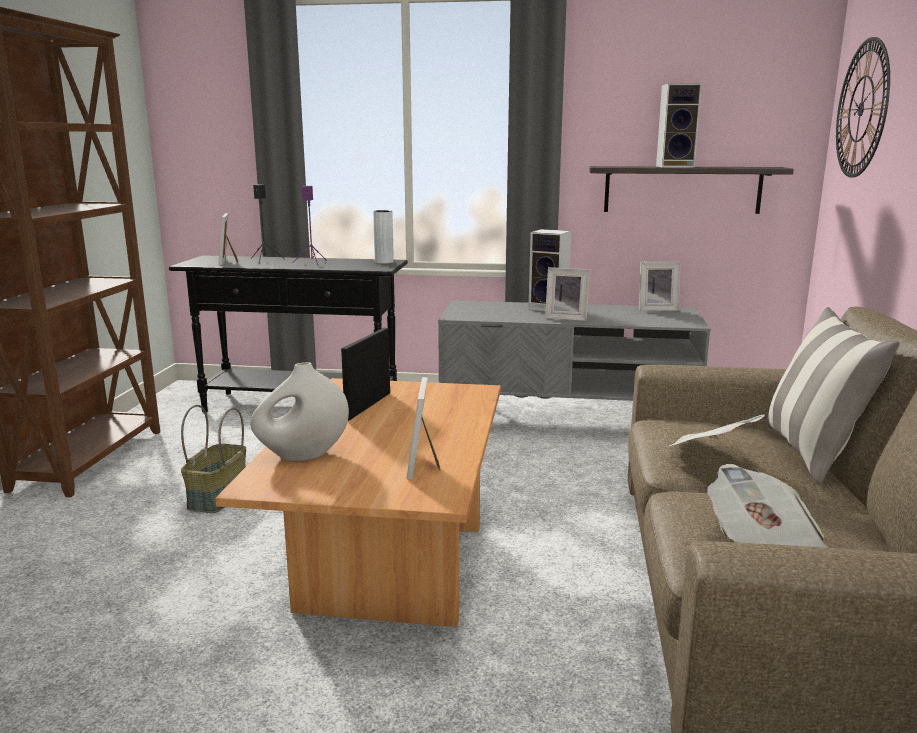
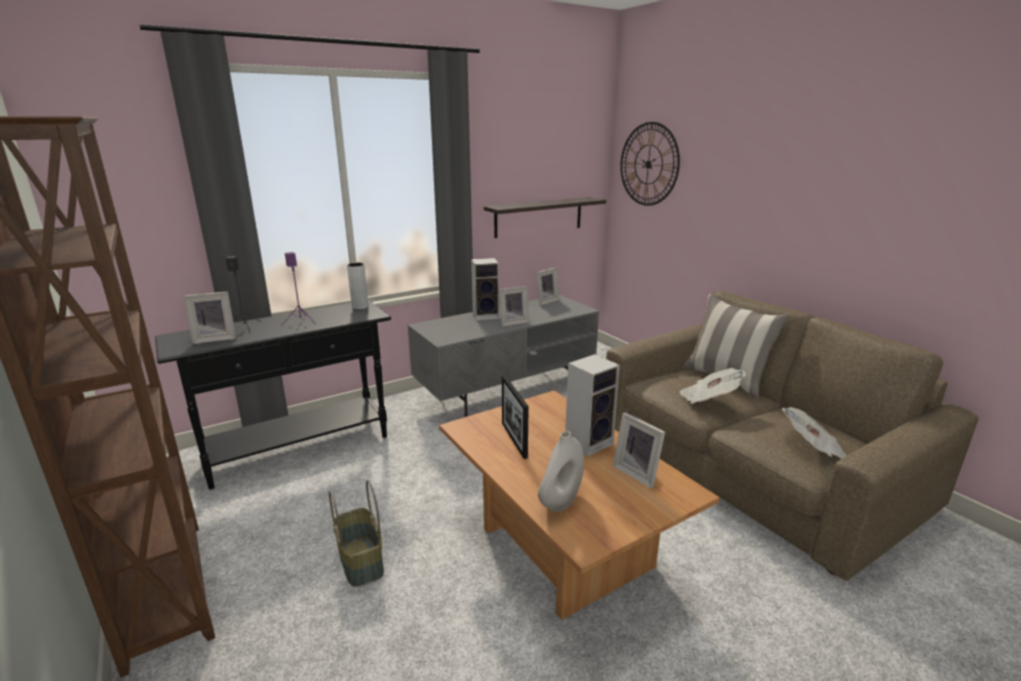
camera: 40 degrees left, 5 degrees up
picture frame [218,213,238,266] -> picture frame turned 60 degrees counterclockwise [183,291,236,344]
speaker [656,83,702,167] -> speaker moved to [565,354,620,456]

